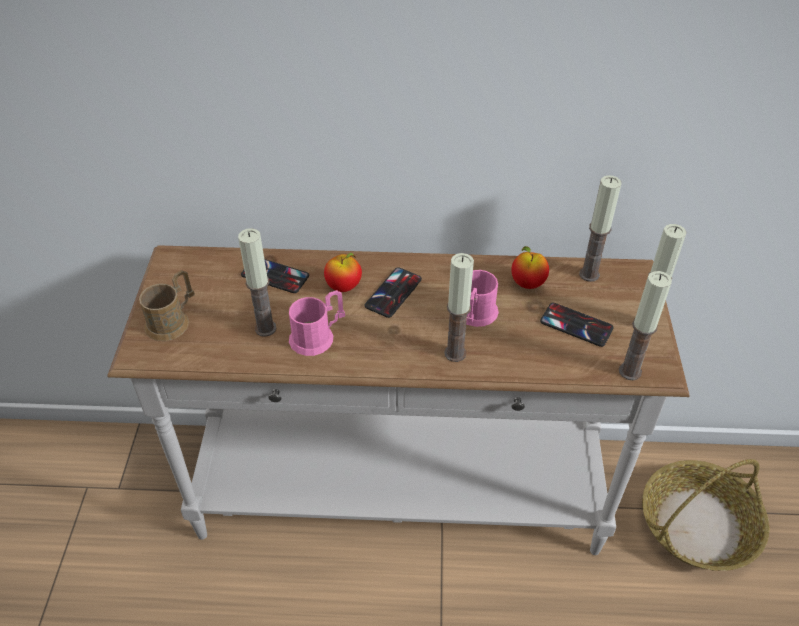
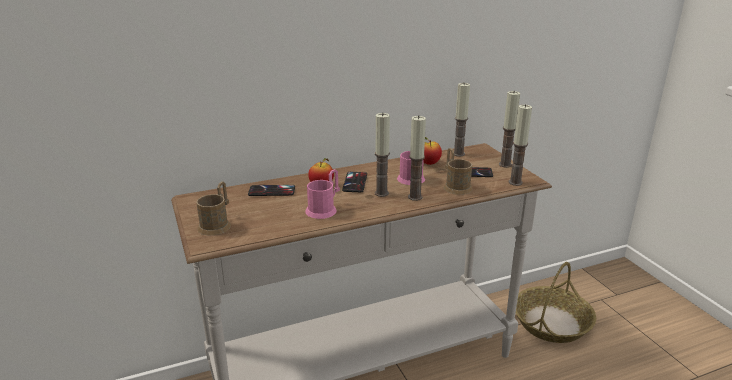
camera: 25 degrees left, 20 degrees down
candle [238,228,277,337] -> candle moved to [375,113,390,197]
none -> brown mug [444,148,473,195]

